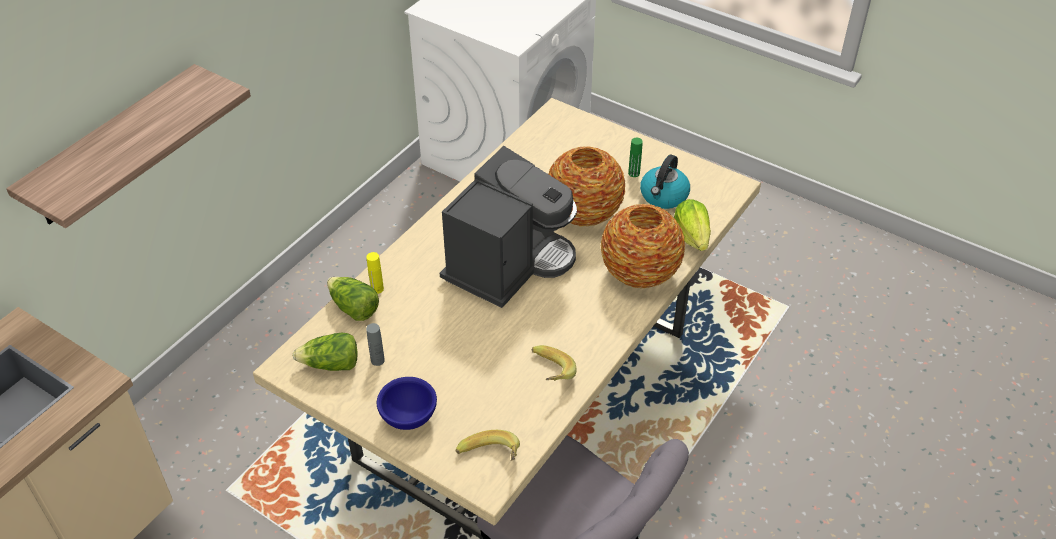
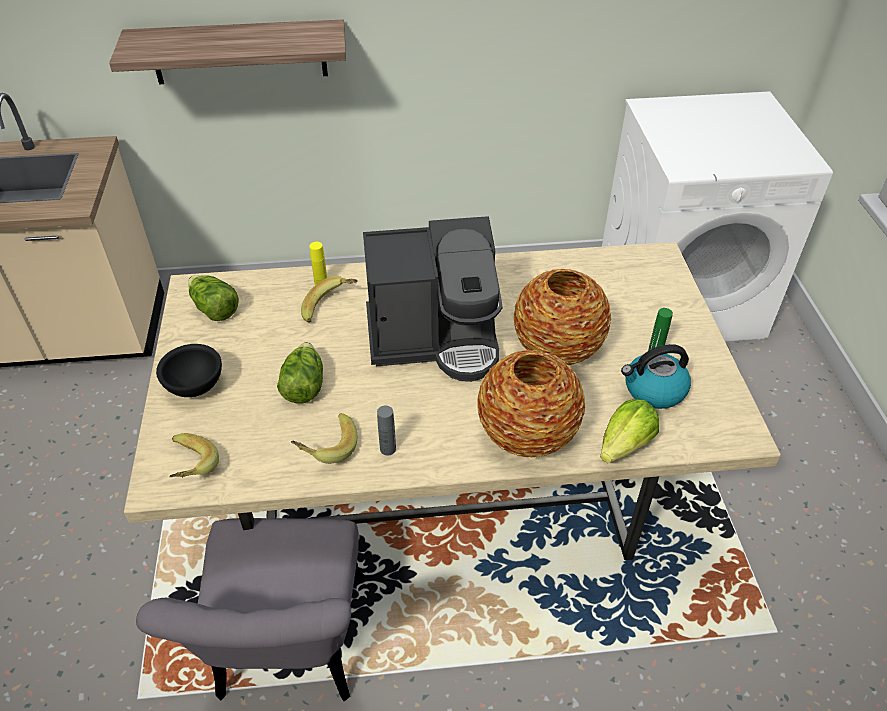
camera: 50 degrees right, 0 degrees up
lettuce [327,277,379,321] -> lettuce moved to [277,342,323,403]
grey bottle [366,323,385,366] -> grey bottle moved to [377,405,396,456]
blue bowl [377,377,437,430] -> black bowl [156,344,222,397]
none -> banana [301,276,358,322]

